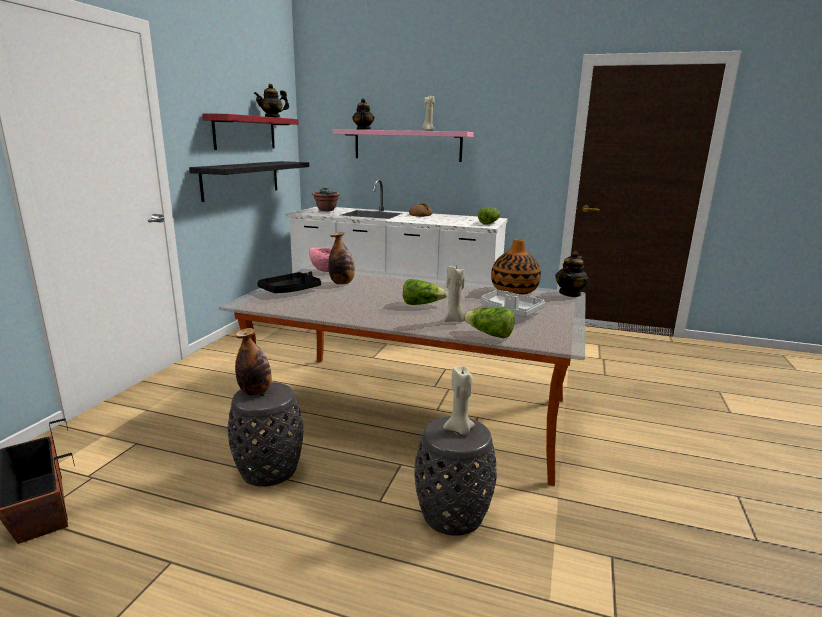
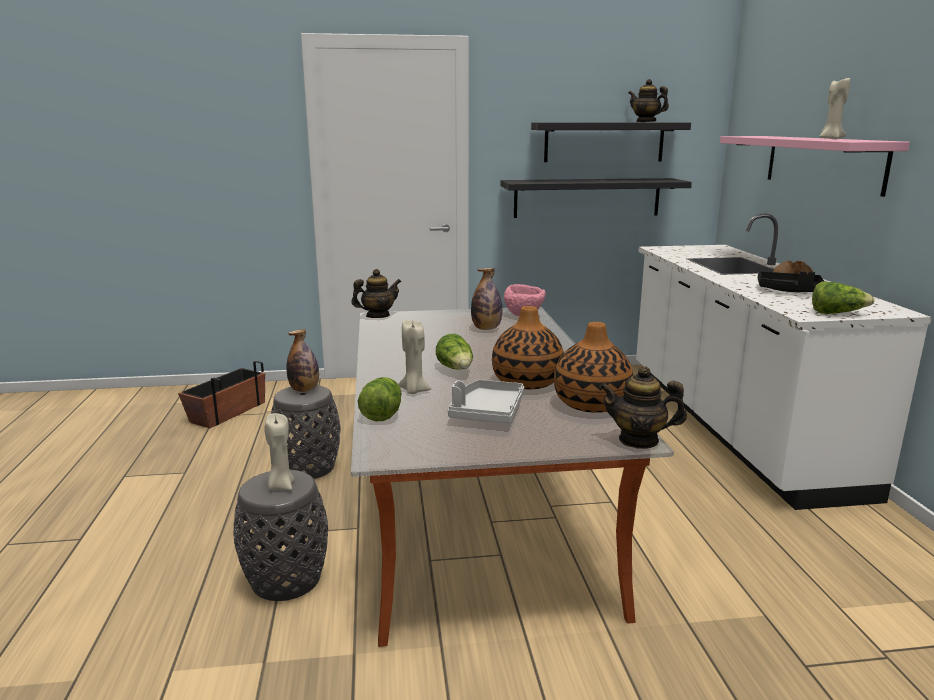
camera: 65 degrees right, 0 degrees up
red shelf [202,113,299,150] -> black shelf [531,122,691,162]
black tray [257,271,321,293] -> black tray moved to [758,271,825,292]
potted plant [312,187,340,211] -> none
teapot [352,98,375,130] -> teapot moved to [351,269,401,318]
none -> vase [492,306,564,389]

